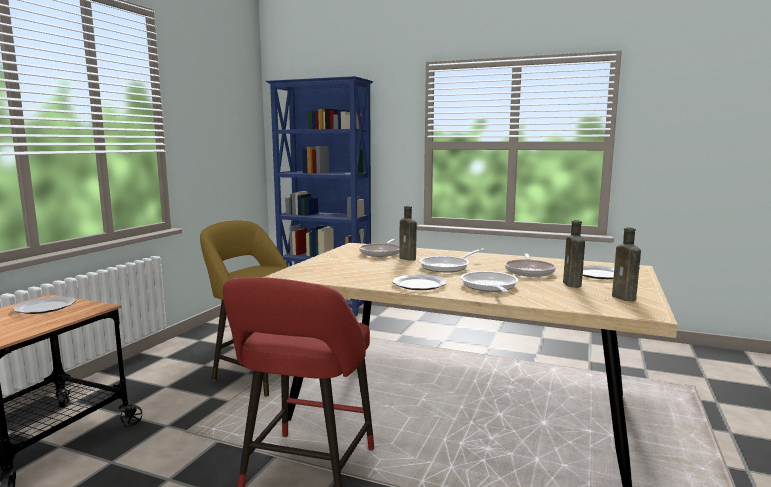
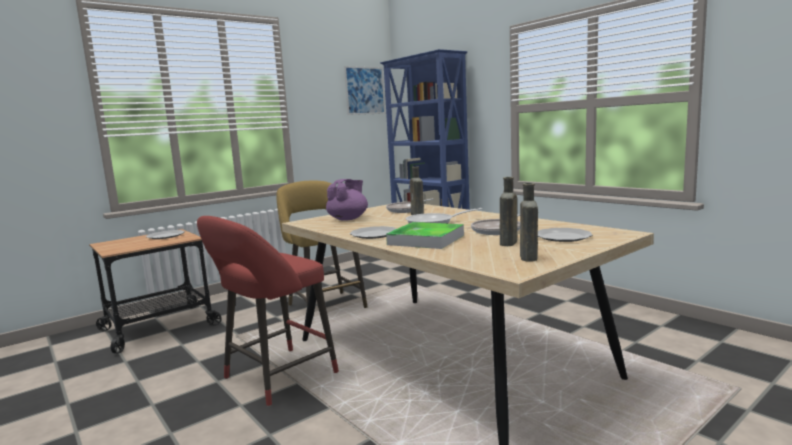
camera: 30 degrees right, 0 degrees up
frying pan [461,271,518,293] -> tray [386,222,464,249]
none -> purple teapot [326,179,368,221]
none -> picture [344,66,386,115]

